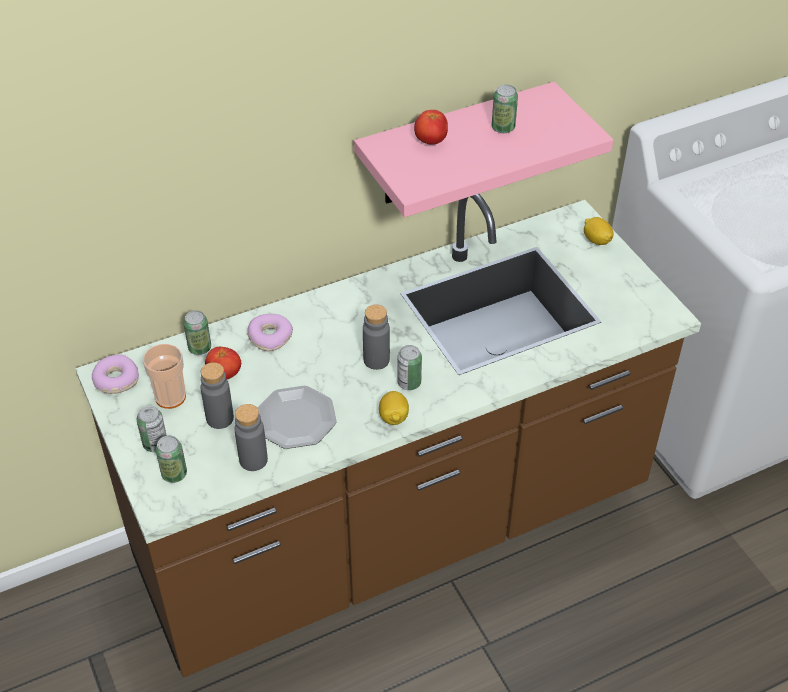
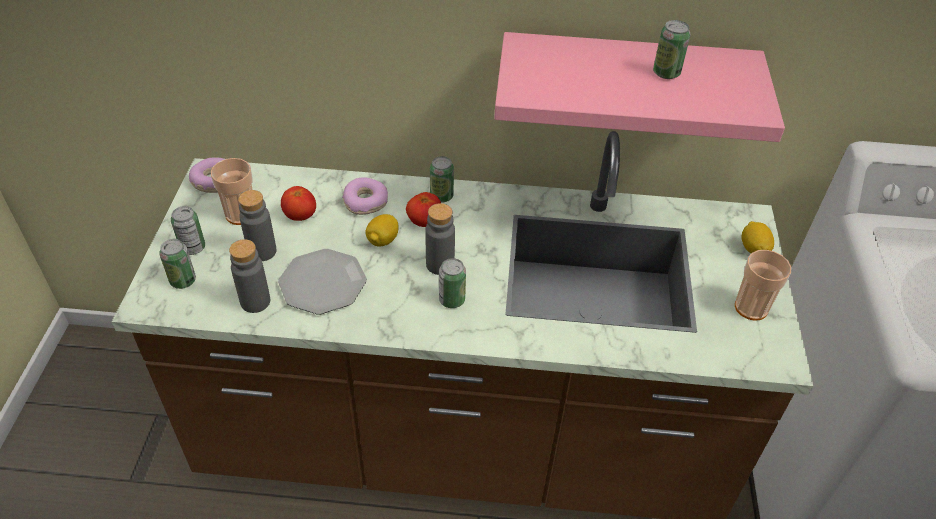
camera: 30 degrees right, 0 degrees up
can [183,310,211,355] -> can moved to [430,156,454,203]
lemon [379,391,409,425] -> lemon moved to [365,214,399,247]
tomato [414,110,448,145] -> tomato moved to [406,192,441,227]
none -> cup [735,250,791,320]

